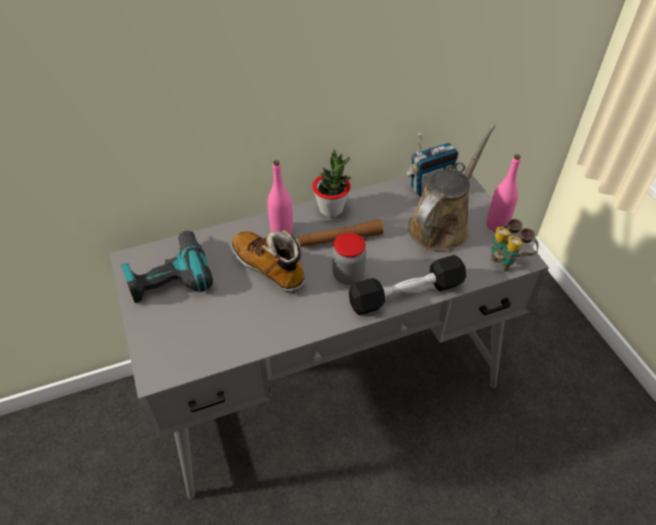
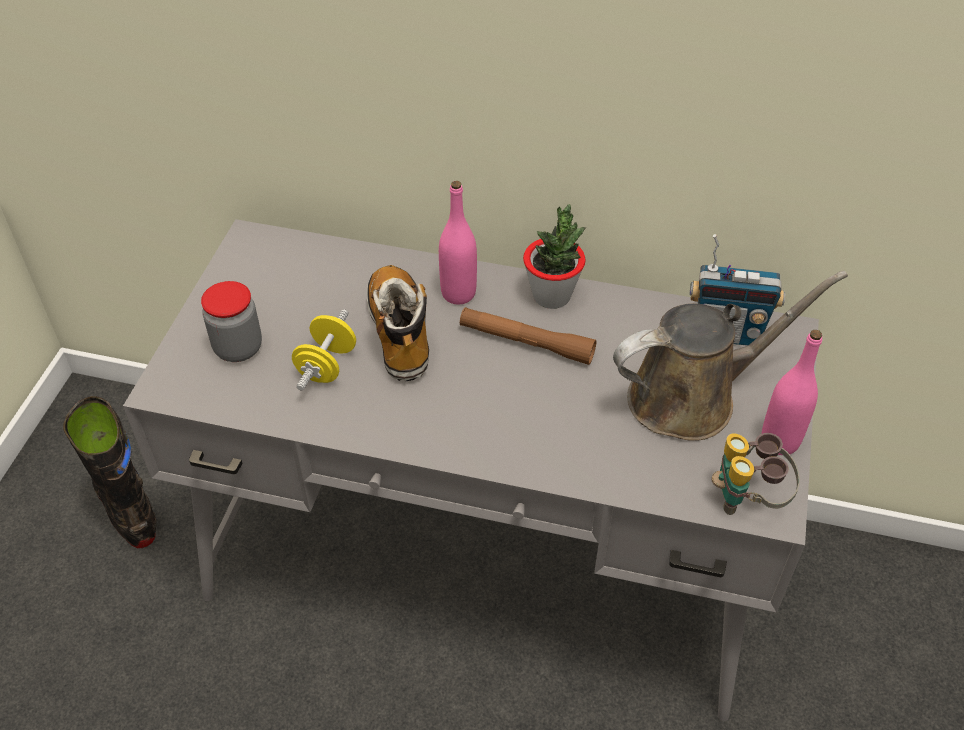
camera: 35 degrees right, 0 degrees up
power drill [121,229,213,303] -> none
jar [332,233,366,285] -> jar moved to [201,281,262,362]
black dumbbell [349,255,466,315] -> none
none -> black boot [63,396,156,548]
none -> yellow dumbbell [292,309,356,390]

